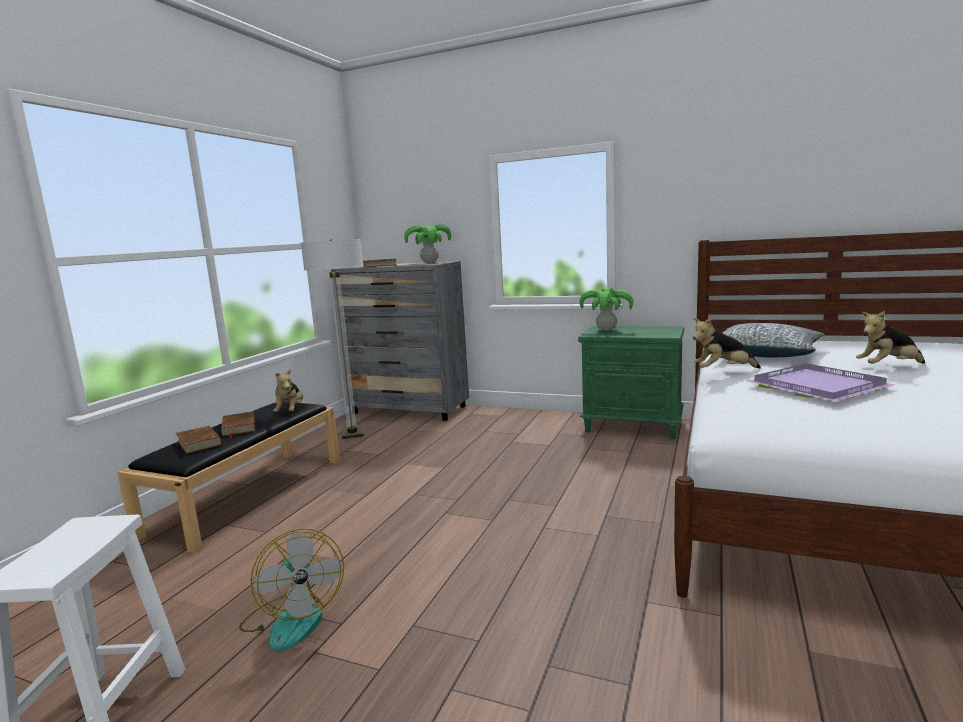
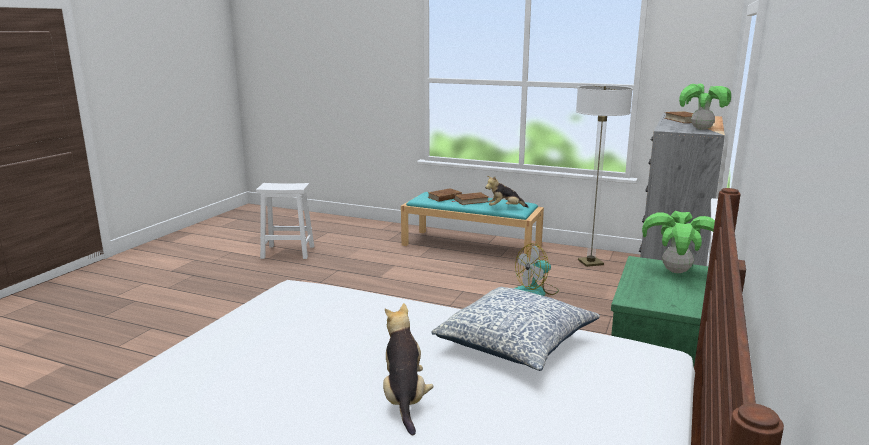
camera: 90 degrees right, 5 degrees up
black bench [117,402,340,553] -> turquoise bench [401,192,544,262]
fan [239,529,344,651] -> fan moved to [514,243,559,296]
plush toy [693,317,761,368] -> none
purple tray [747,363,896,402] -> none

